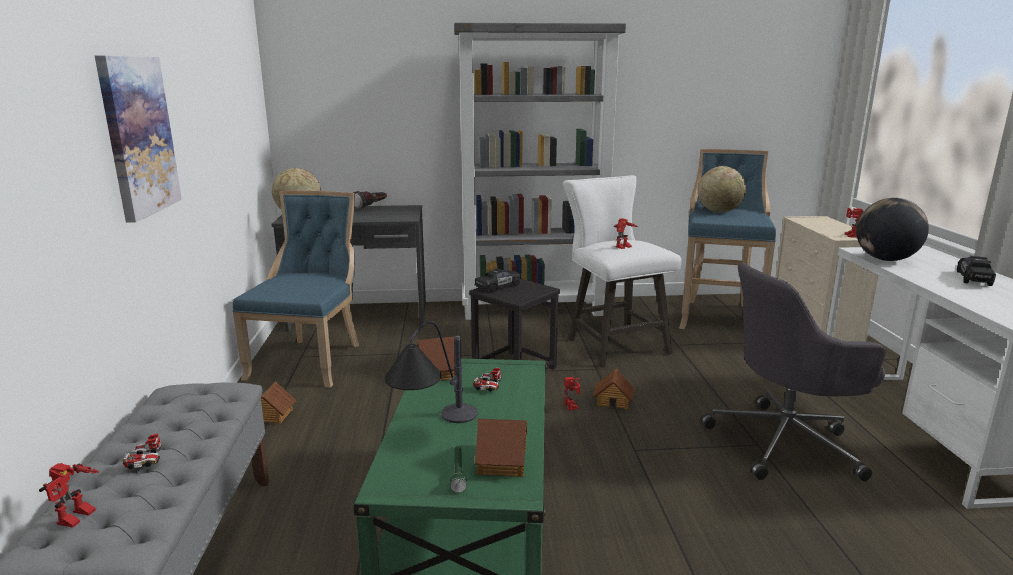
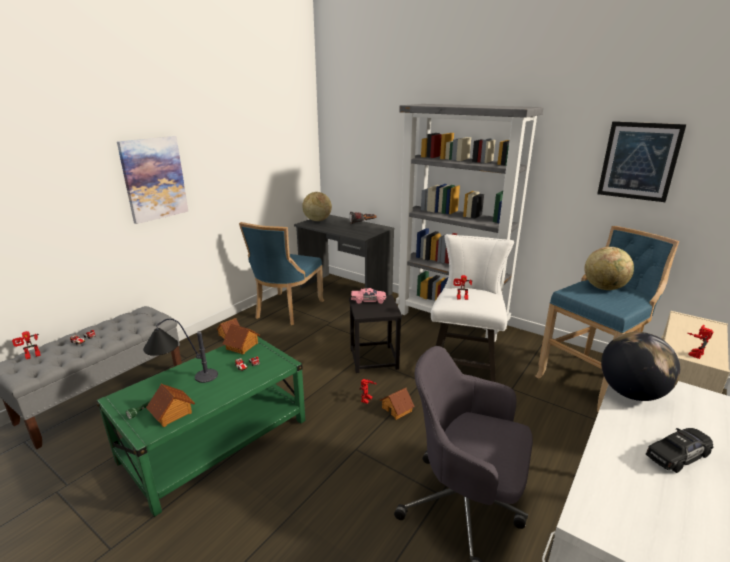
camera: 40 degrees right, 5 degrees up
blue chair [233,190,359,388] -> blue chair turned 150 degrees clockwise [239,222,324,325]
black toy car [474,268,520,292] -> pink toy car [351,288,386,304]
none -> picture [597,121,687,202]

